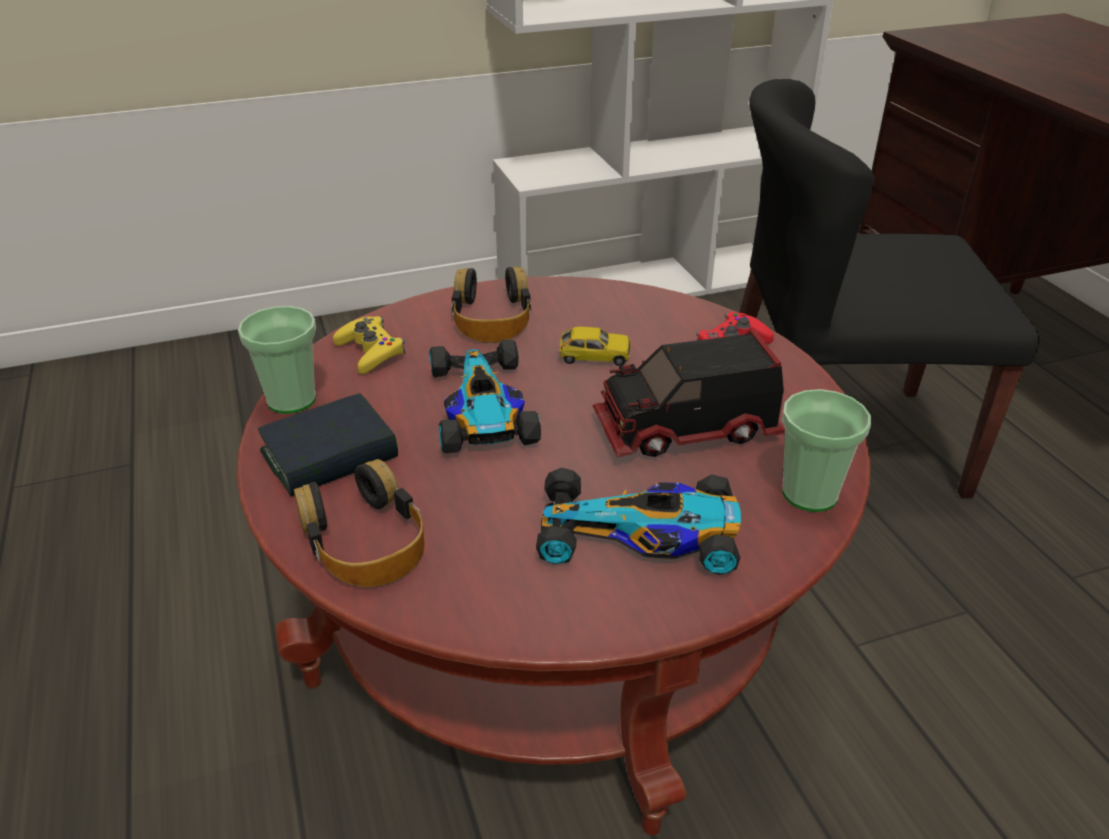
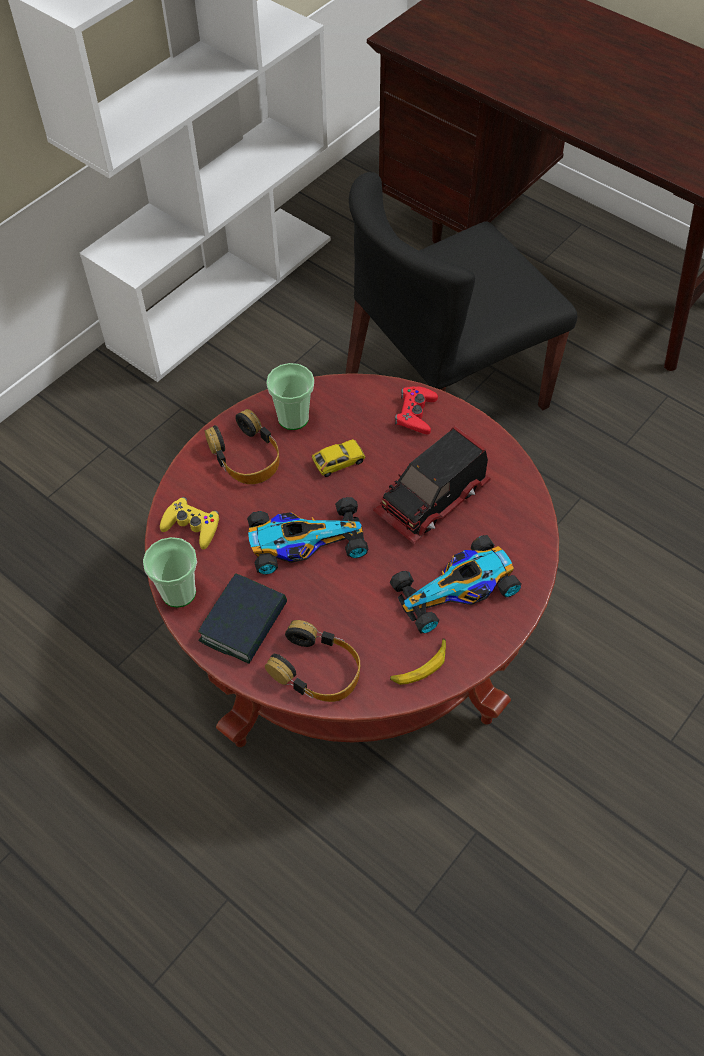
camera: 30 degrees left, 20 degrees up
toy car [429,340,541,454] -> toy car turned 120 degrees clockwise [247,497,368,574]
cup [782,389,871,512] -> cup moved to [266,363,314,430]
none -> banana [390,639,446,685]

